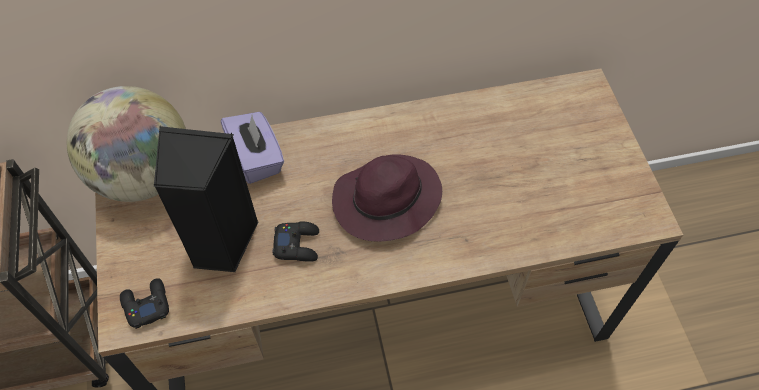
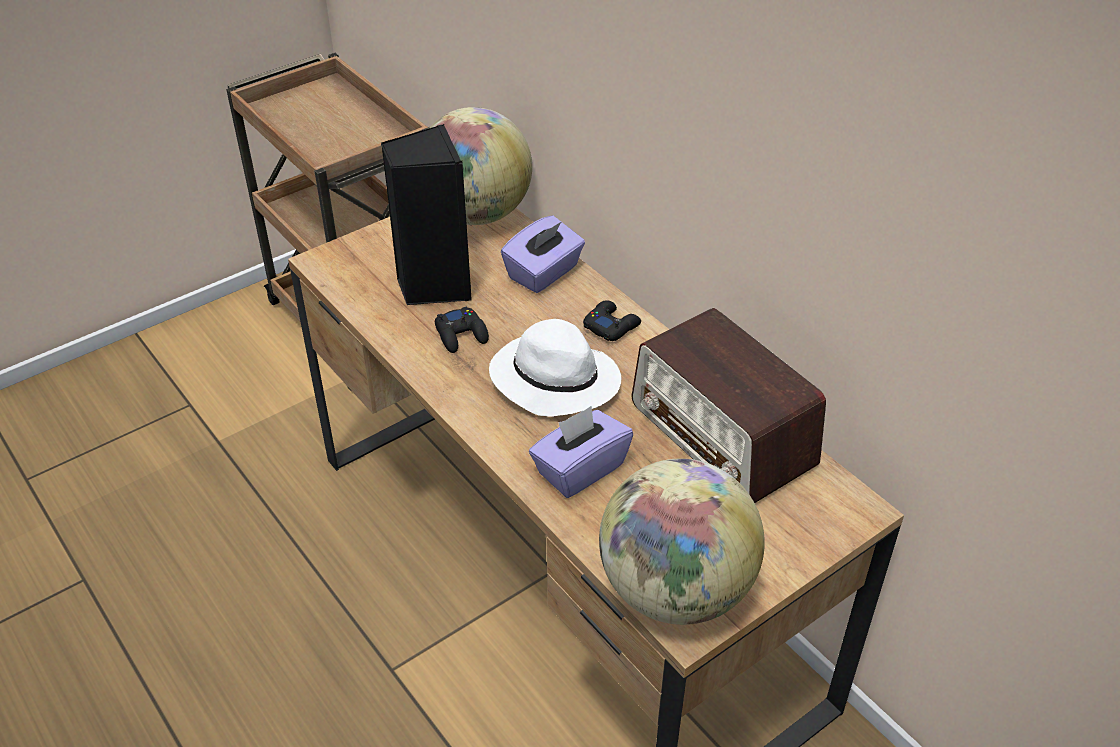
camera: 65 degrees right, 15 degrees down
black game controller [120,278,169,329] -> black game controller moved to [583,300,641,341]
purple hat [332,154,442,242] -> white hat [489,319,622,417]
none -> purple tissue box [529,406,633,498]
none -> globe [599,458,765,625]
none -> radio [631,308,826,503]

